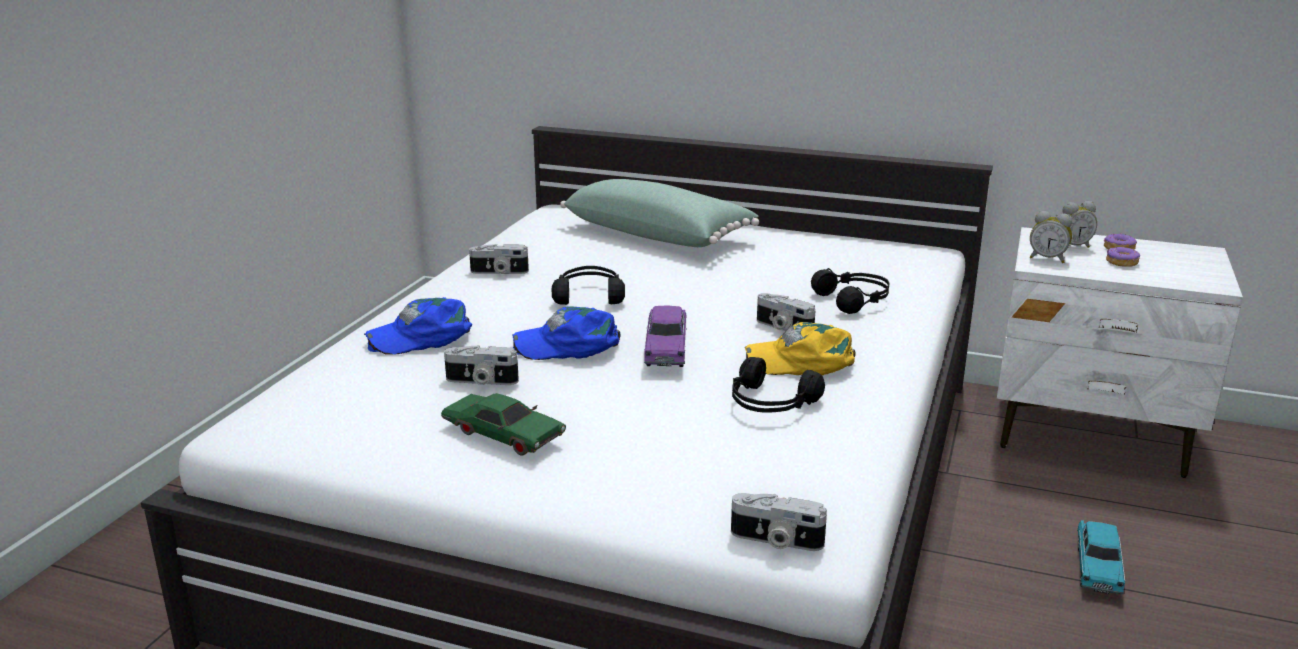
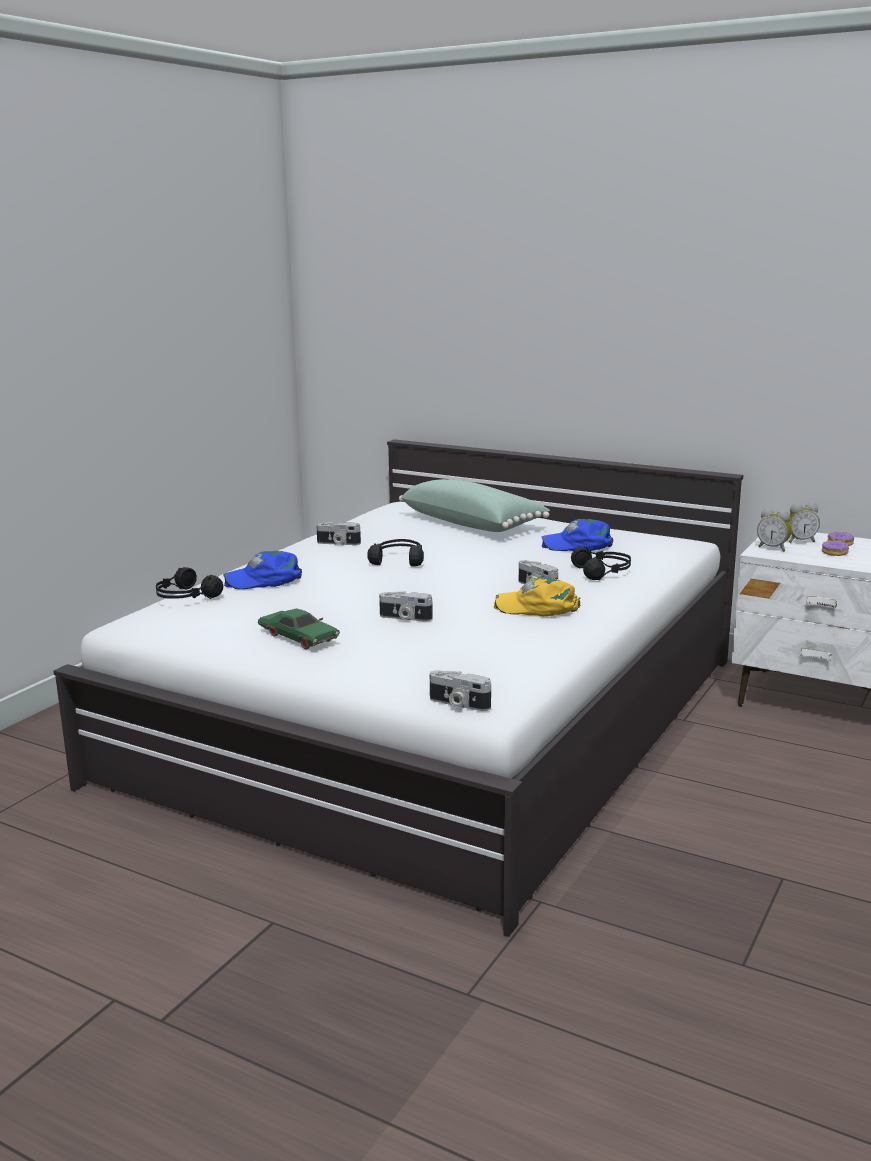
camera: 10 degrees right, 5 degrees down
camera [444,345,519,385] -> camera moved to [379,591,433,621]
blue cap [512,306,621,360] -> blue cap moved to [542,519,613,551]
purple toy car [644,305,687,367] -> none
black headphones [732,357,825,413] -> black headphones moved to [156,567,223,599]
turquoise toy car [1077,520,1125,594] -> none

